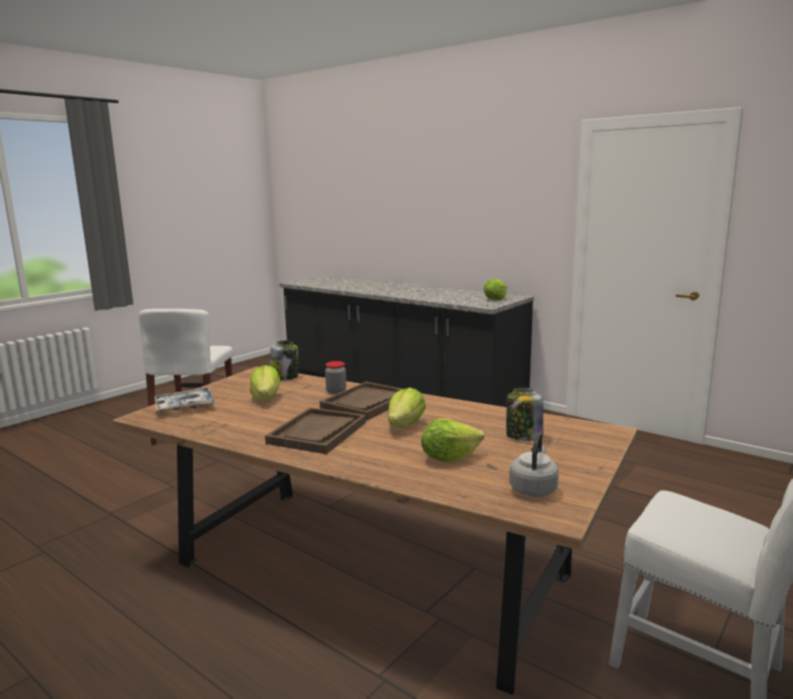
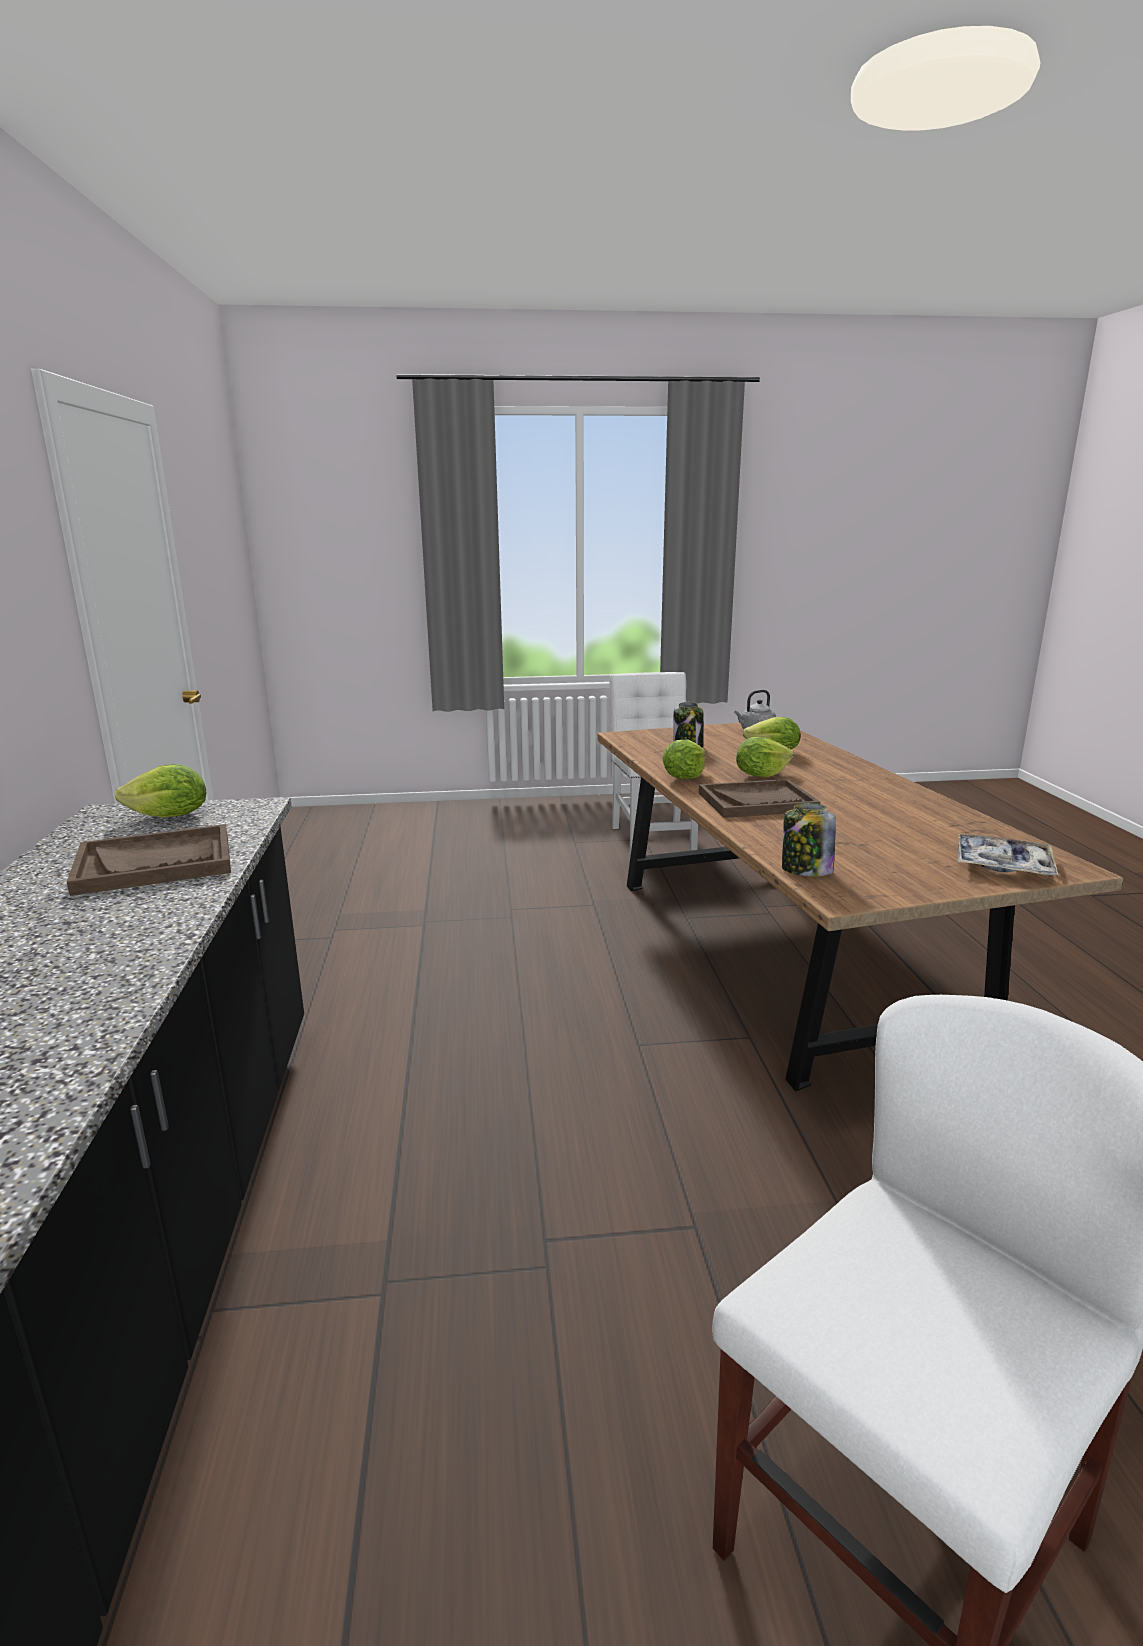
camera: 135 degrees left, 5 degrees up
lettuce [250,365,281,401] -> lettuce moved to [662,740,705,779]
brown tray [265,407,366,454] -> brown tray moved to [67,824,231,896]
jar [325,361,346,394] -> none

